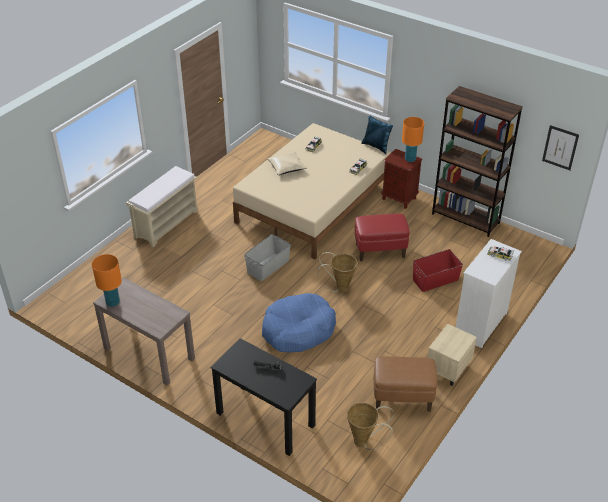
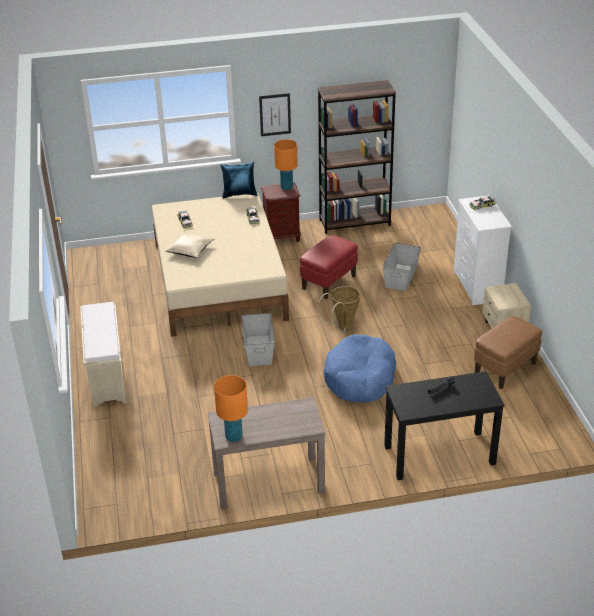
camera: 45 degrees left, 5 degrees down
basket [347,402,395,450] -> none
red storage box [413,249,463,292] -> grey storage box [383,243,421,291]
picture [542,125,579,170] -> picture moved to [259,93,291,136]

